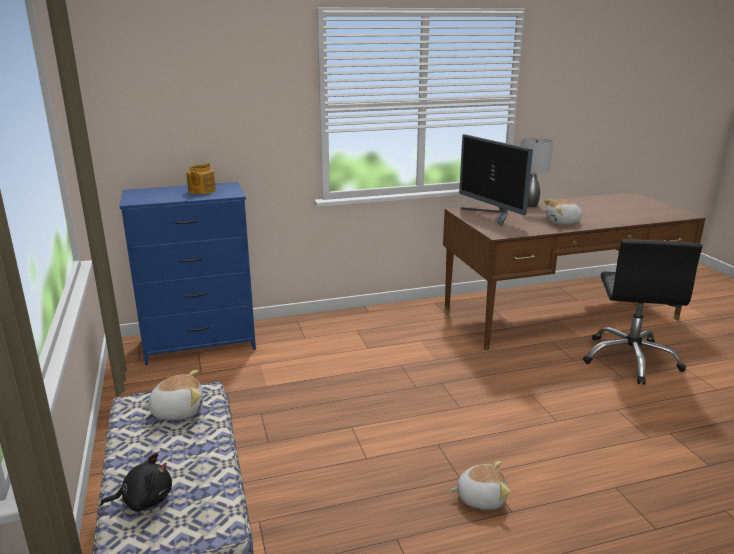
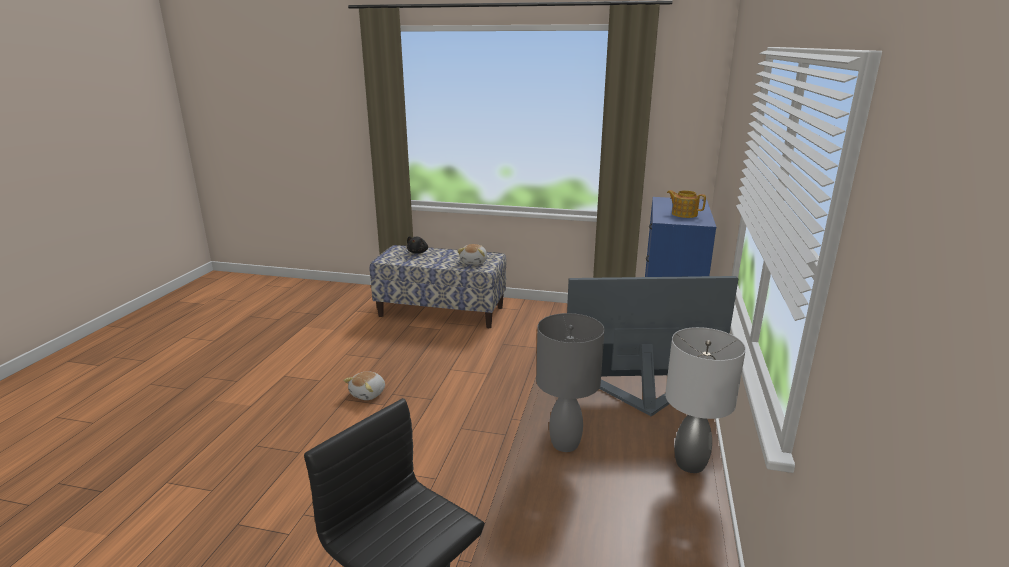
camera: 120 degrees right, 0 degrees up
plush toy [544,199,584,225] -> grey table lamp [536,313,605,452]

